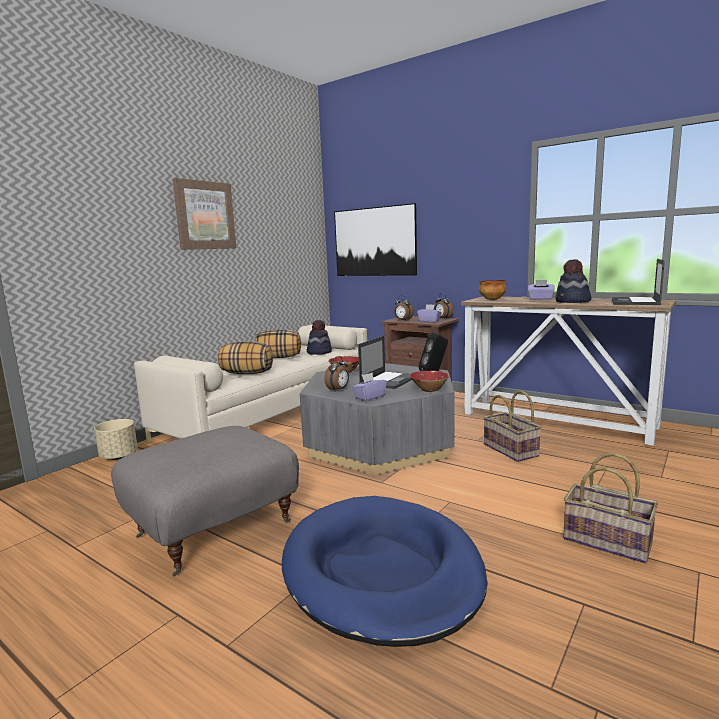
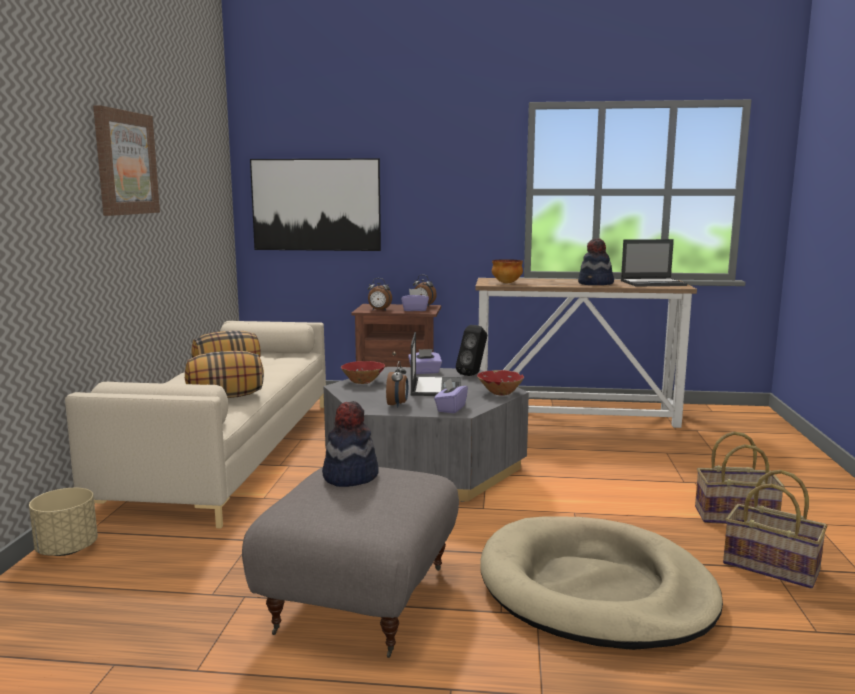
camera: 30 degrees left, 0 degrees up
blue dog bed [282,496,488,647] -> beige dog bed [480,517,723,650]
hat [307,320,332,355] -> hat moved to [322,401,379,487]
basket [483,391,541,462] -> basket moved to [723,470,827,589]
purple tissue box [528,280,555,300] -> purple tissue box moved to [408,349,442,374]
laptop [612,259,665,305] -> laptop turned 90 degrees counterclockwise [621,239,688,286]

